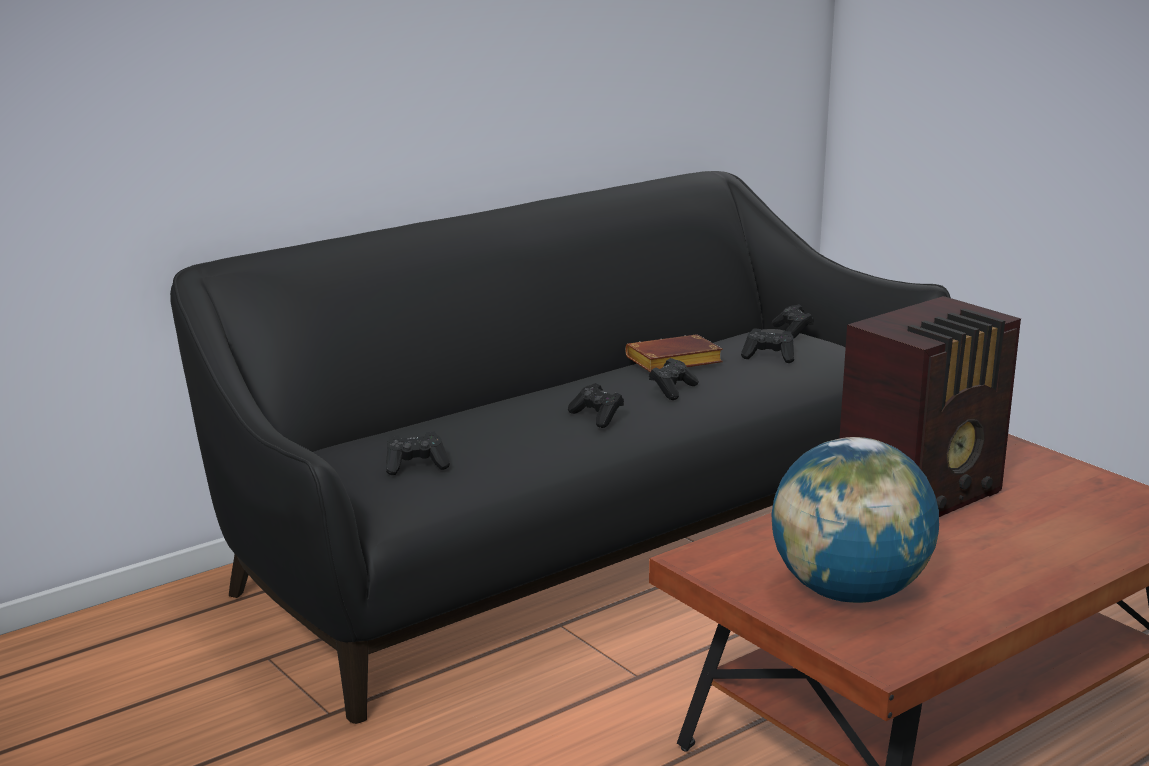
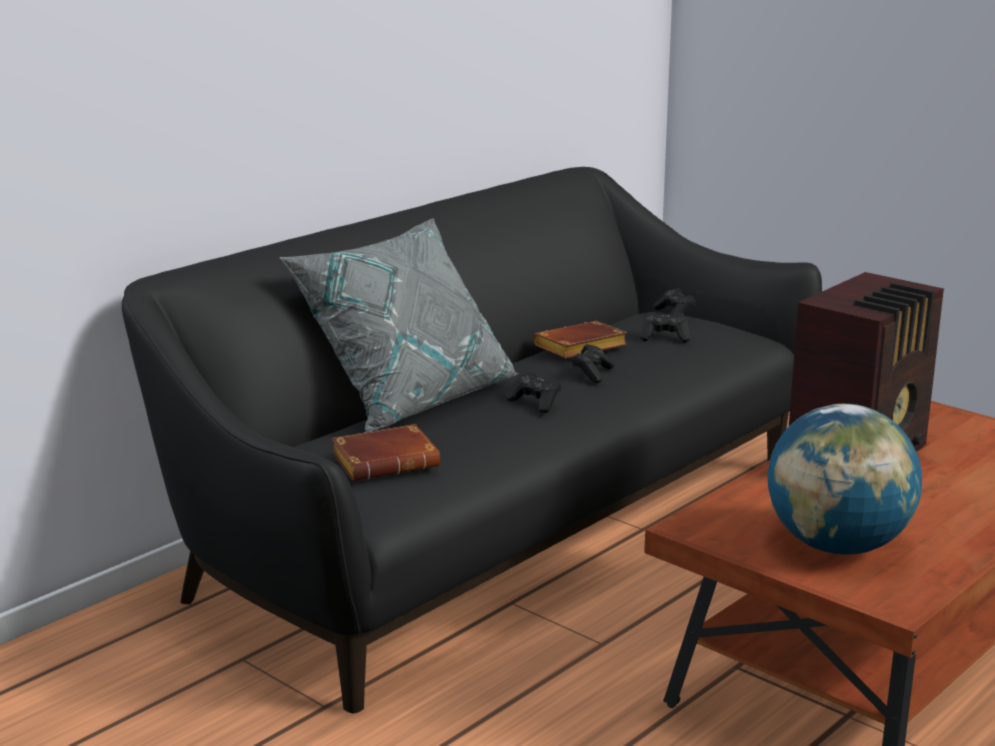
camera: 10 degrees left, 0 degrees up
black game controller [386,432,450,475] -> brown book [331,424,440,481]
none -> grey pillow [279,218,519,432]

